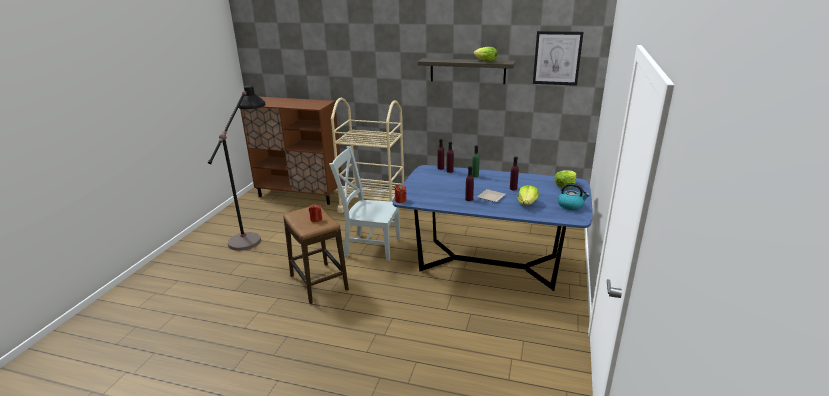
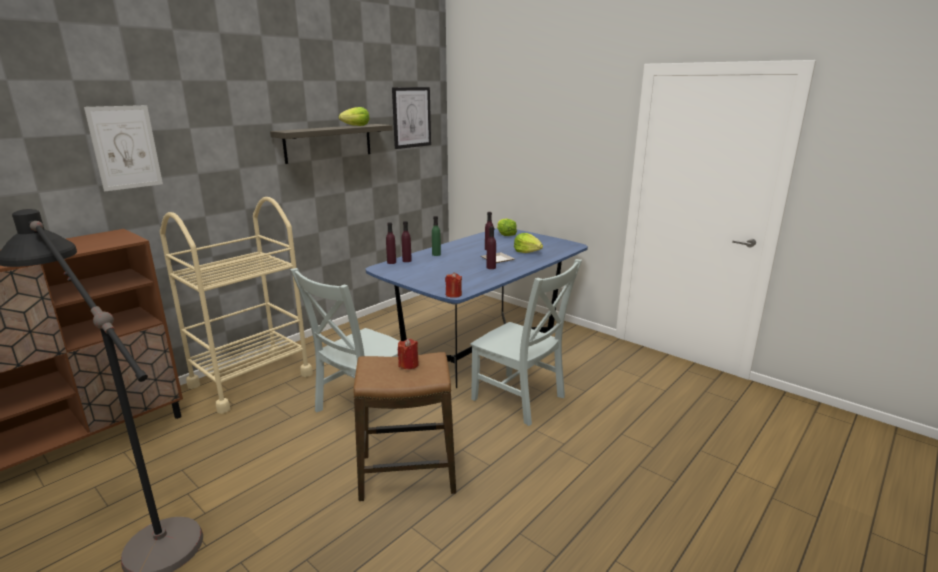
camera: 65 degrees left, 5 degrees down
kettle [558,183,590,210] -> none
none -> picture [84,105,163,191]
none -> grey chair [470,259,582,426]

